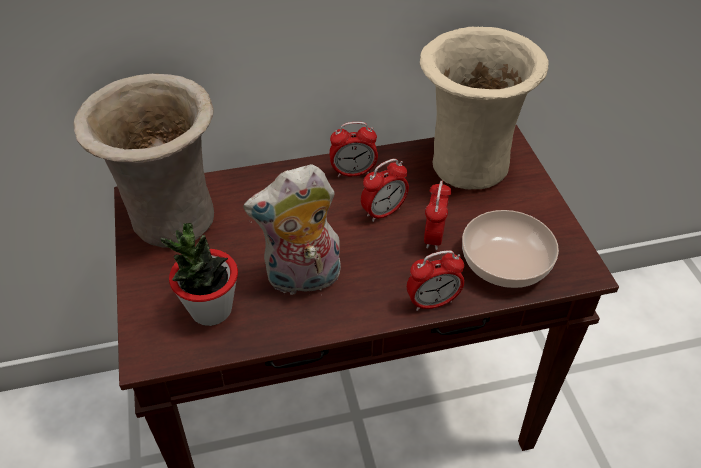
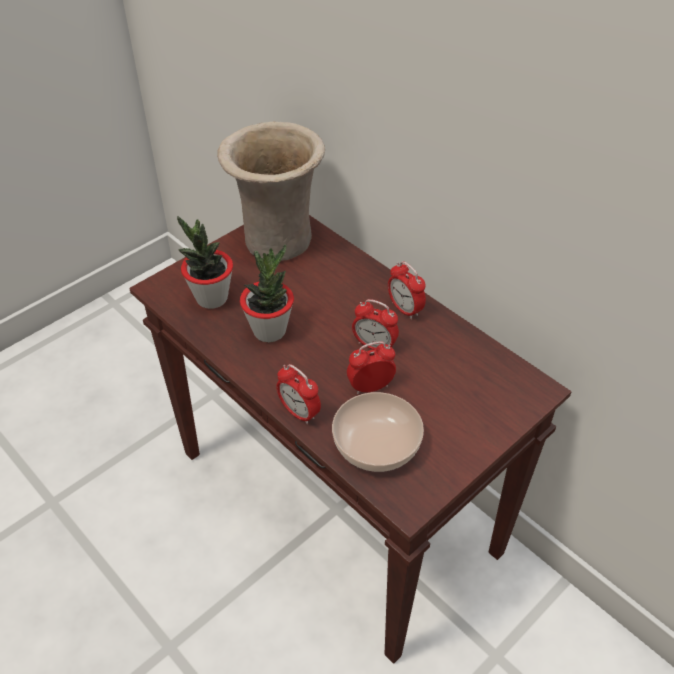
camera: 60 degrees right, 0 degrees up
plush toy [243,164,341,295] -> potted plant [240,244,294,342]
beige vase [420,27,549,189] -> none

